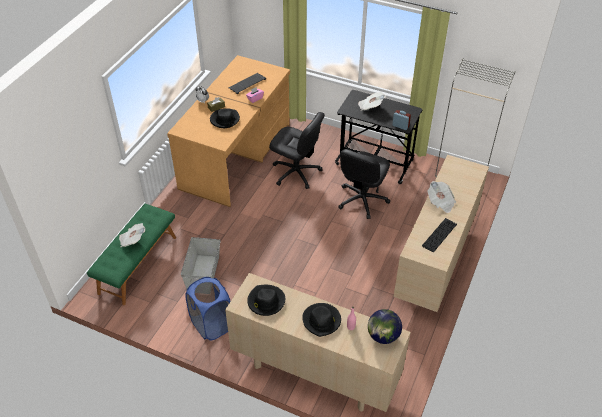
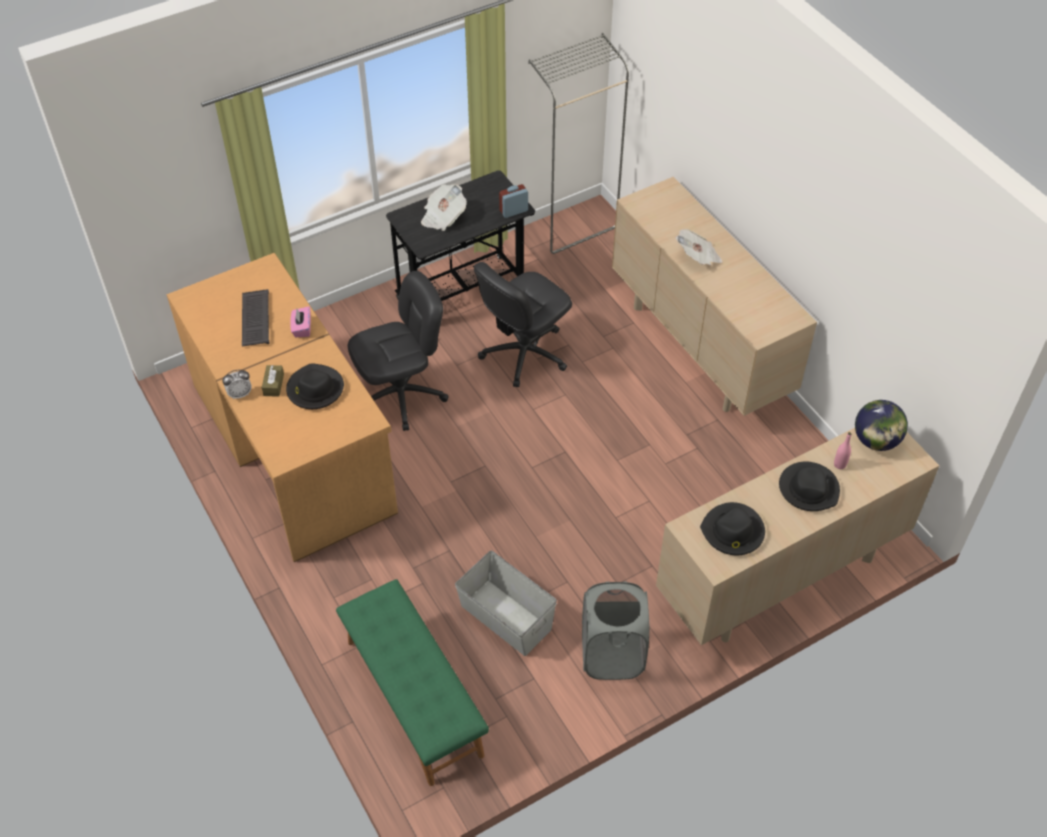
camera: 55 degrees left, 5 degrees up
newspaper [119,223,145,247] -> none
blue laundry basket [185,277,231,340] -> grey laundry basket [582,581,649,680]
black office chair [338,149,390,219] -> black office chair turned 75 degrees clockwise [474,262,572,387]
keyboard [422,218,457,253] -> none

